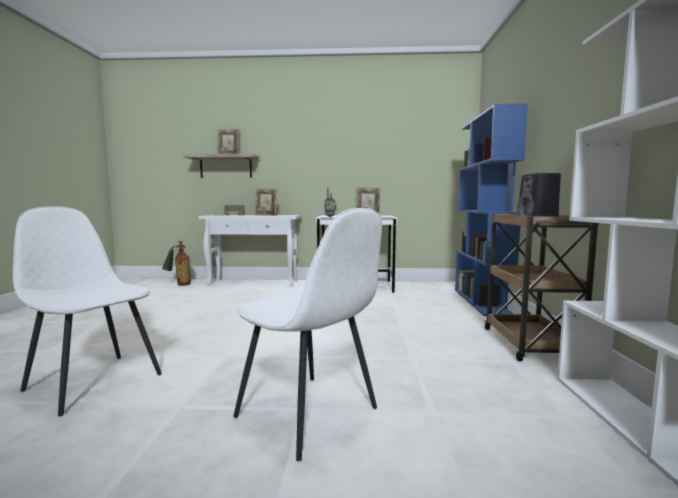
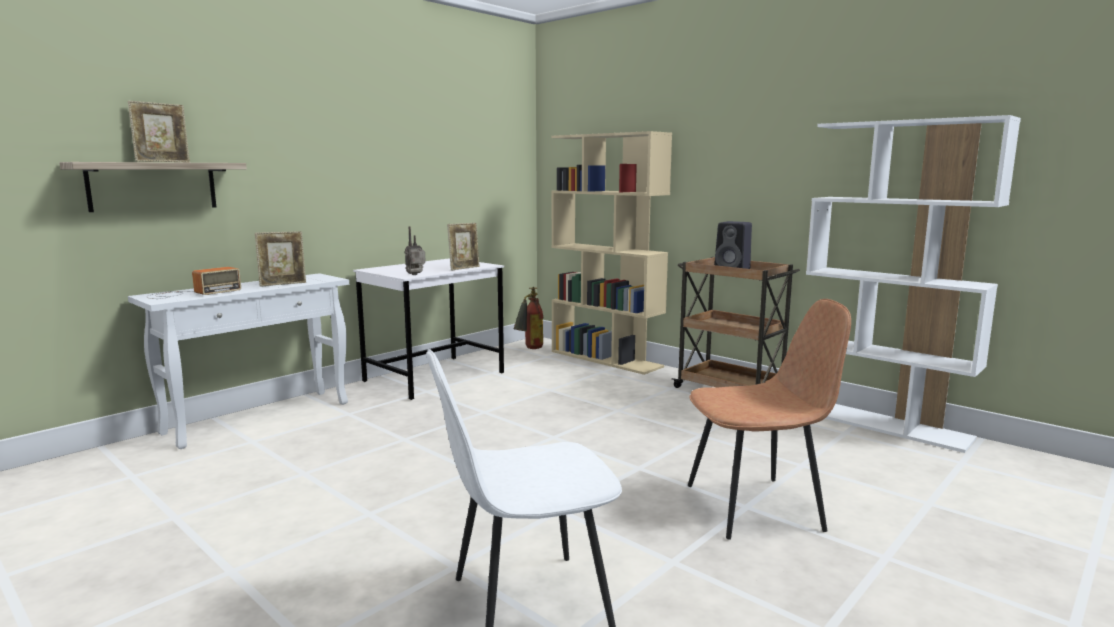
camera: 50 degrees left, 5 degrees up
fire extinguisher [162,240,191,286] -> fire extinguisher moved to [514,287,544,349]
white chair [233,208,382,461] -> brown chair [688,299,851,540]
blue bookcase [455,103,528,316] -> beige bookcase [551,131,672,375]

